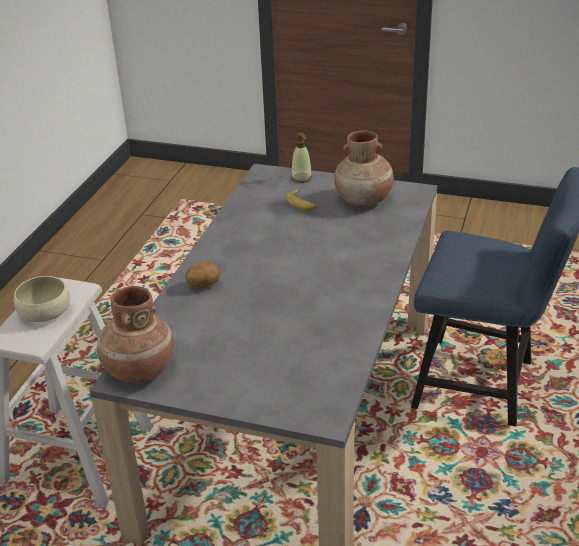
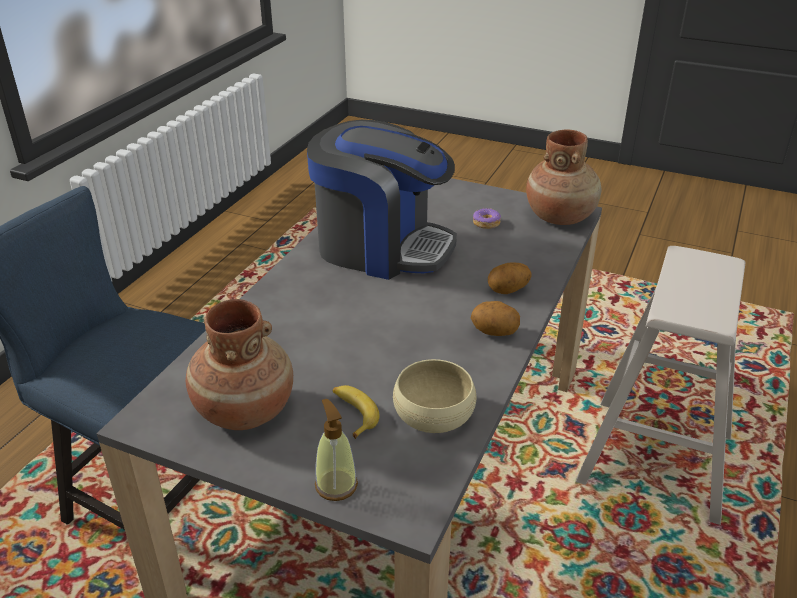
camera: 175 degrees left, 0 degrees up
beige bowl [14,276,70,322] -> beige bowl moved to [393,359,476,433]
none -> coffee machine [307,120,457,280]
none -> potato [471,301,520,336]
none -> donut [473,208,501,229]

